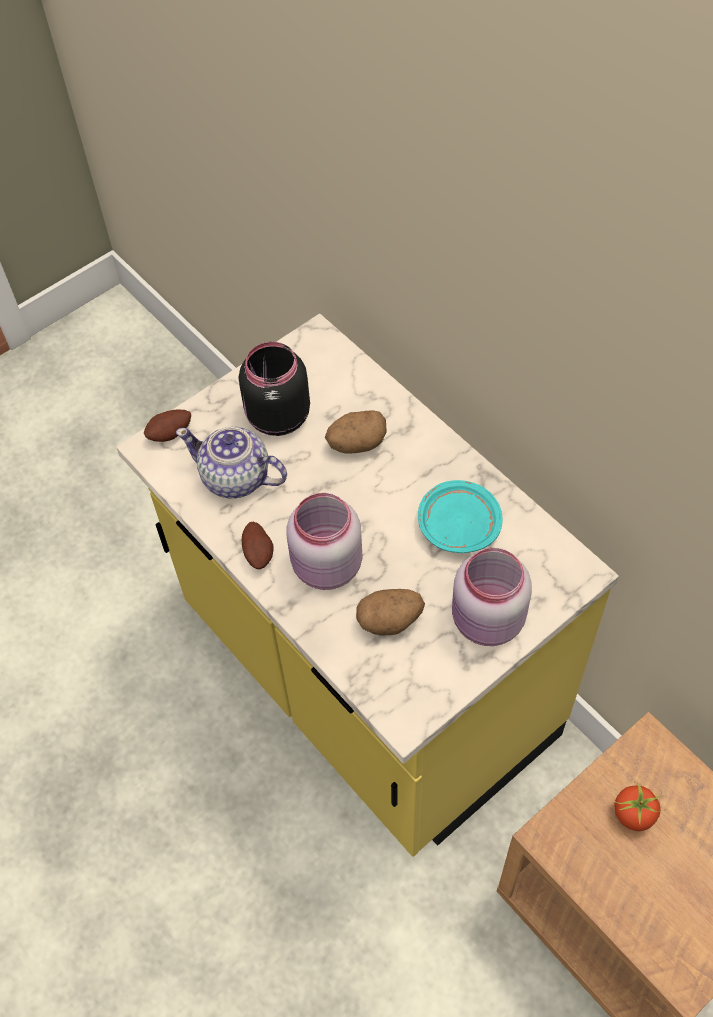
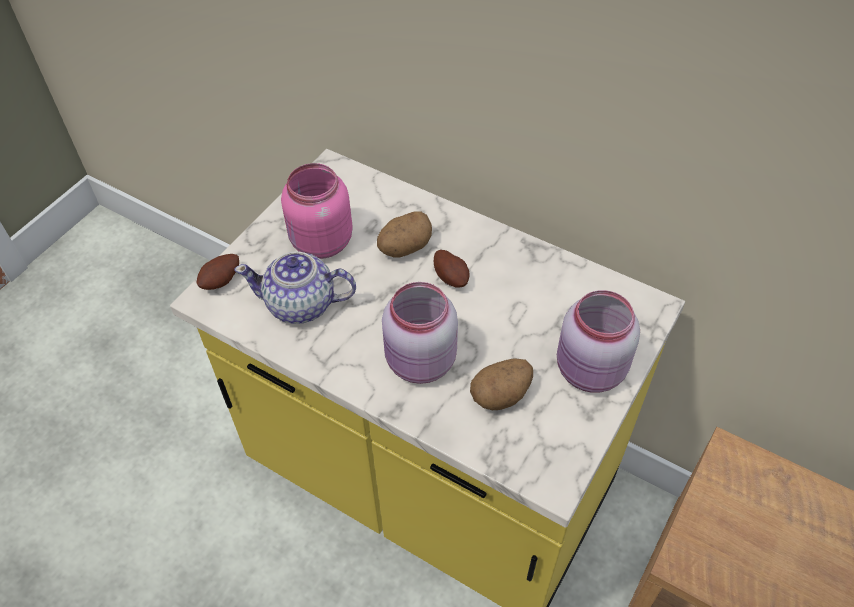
camera: 20 degrees left, 5 degrees down
black jar [239,342,310,436] -> pink jar [281,163,353,259]
potato [242,522,274,569] -> potato moved to [434,250,469,288]
turquoise plate [418,480,503,553] -> none
tomato [614,781,667,831] -> none

